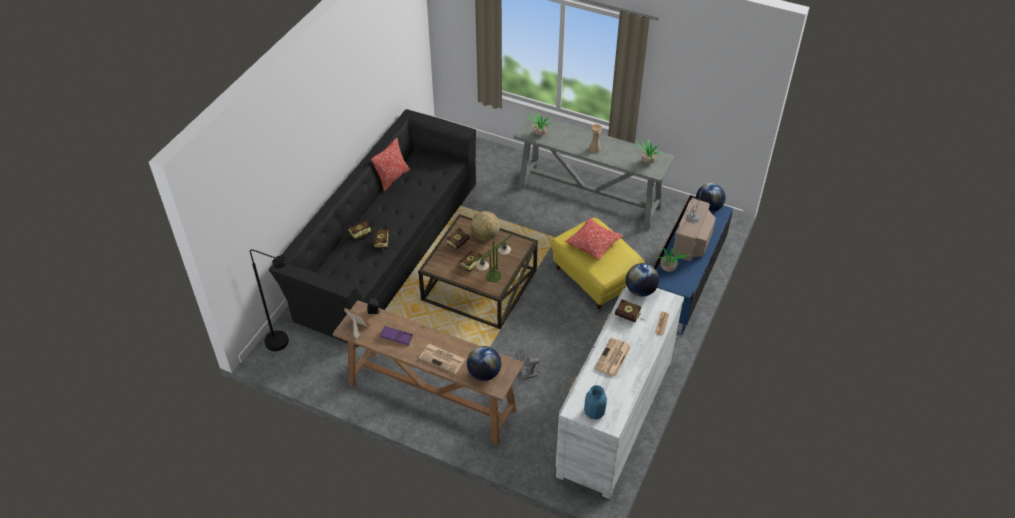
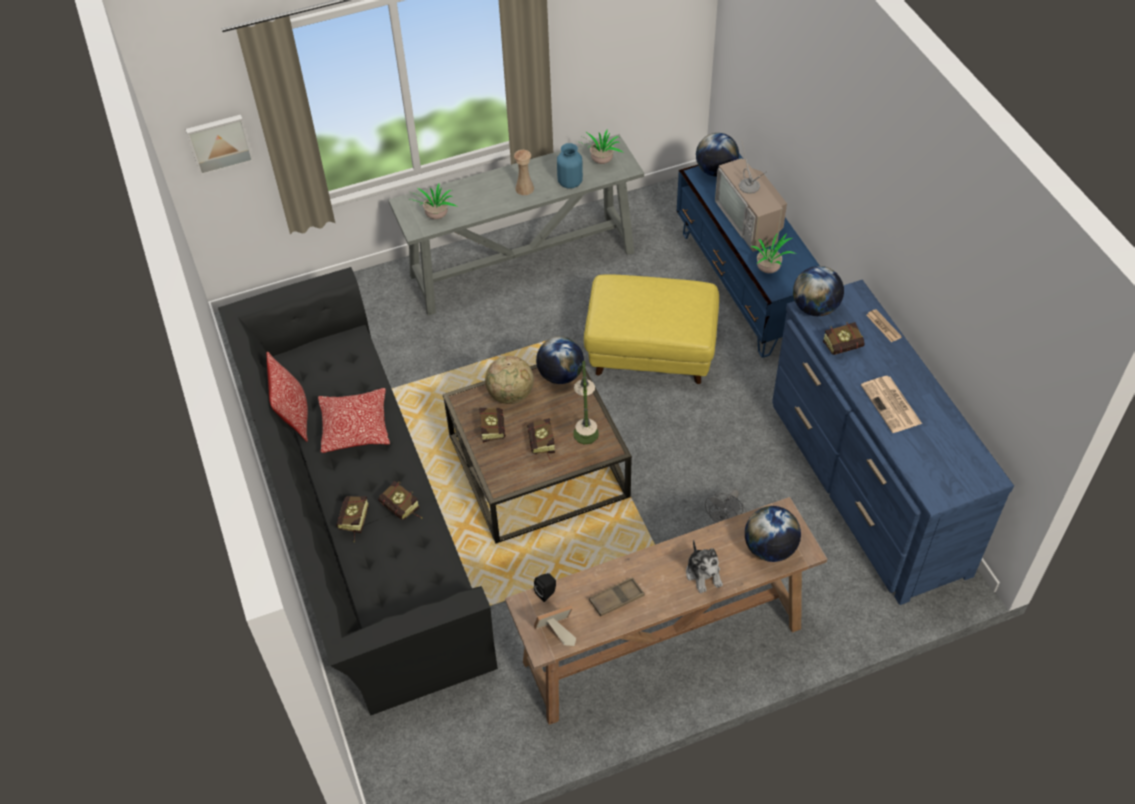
camera: 45 degrees left, 5 degrees up
black floor lamp [250,249,289,351] -> none
purple tray [380,326,413,345] -> brown tray [589,577,645,616]
newspaper [419,344,465,374] -> plush toy [686,540,723,593]
white dresser [556,286,684,499] -> blue dresser [772,280,1014,605]
pillow [565,218,623,260] -> pillow moved to [318,388,390,453]
blue vase [584,385,607,419] -> blue vase moved to [557,143,583,188]
none -> picture [185,115,254,176]
none -> globe [536,336,584,384]

